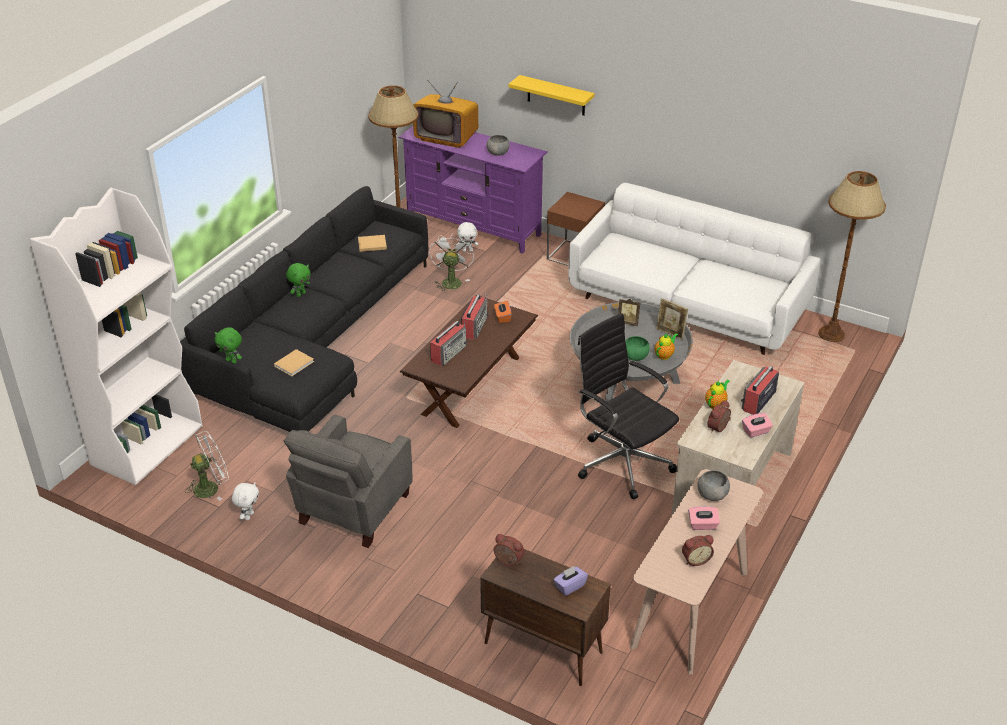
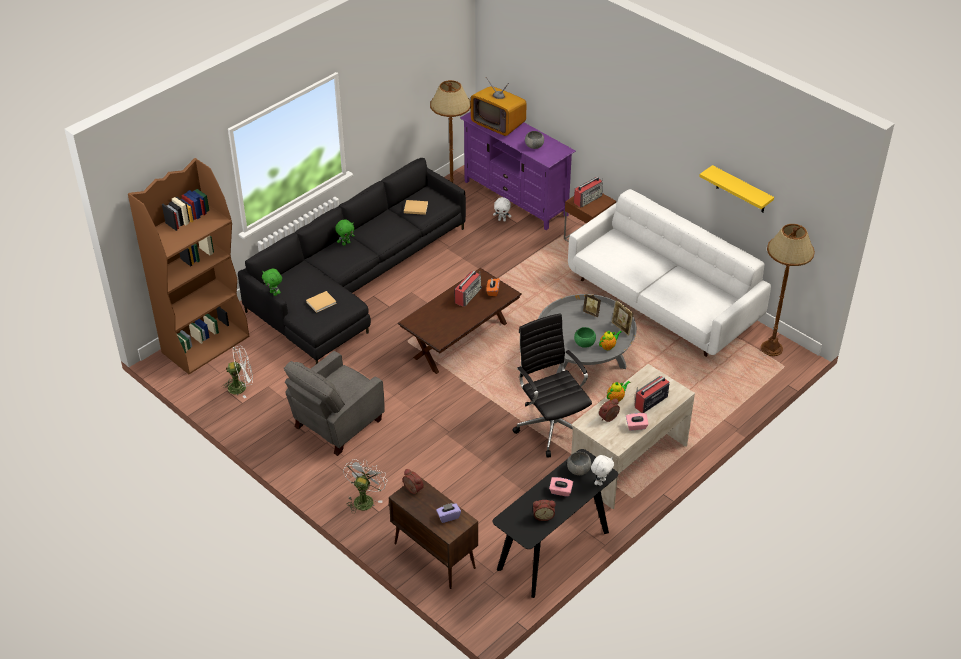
camera: 15 degrees right, 5 degrees up
white bookcase [29,188,203,485] -> brown bookcase [128,158,249,374]
white plush toy [232,483,259,520] -> white plush toy moved to [591,455,614,486]
white fan [429,234,474,293] -> white fan moved to [343,459,387,514]
radio [430,321,467,366] -> radio moved to [574,177,603,207]
yellow shelf [509,75,595,115] -> yellow shelf moved to [699,165,774,213]
beige console table [630,469,763,674] -> black console table [493,449,618,598]

